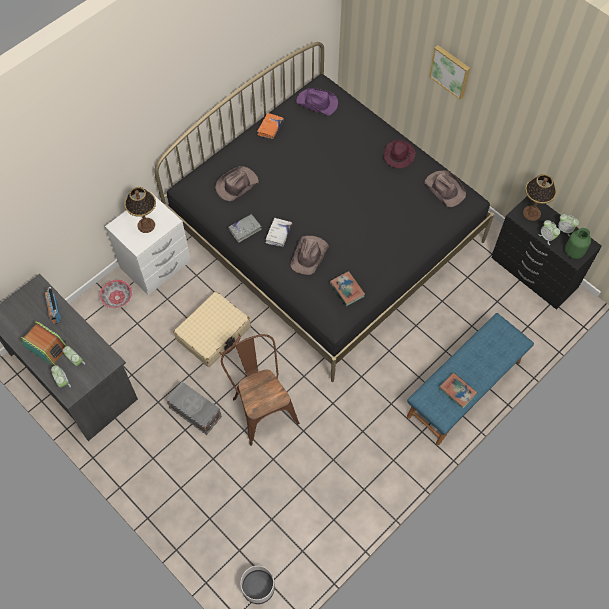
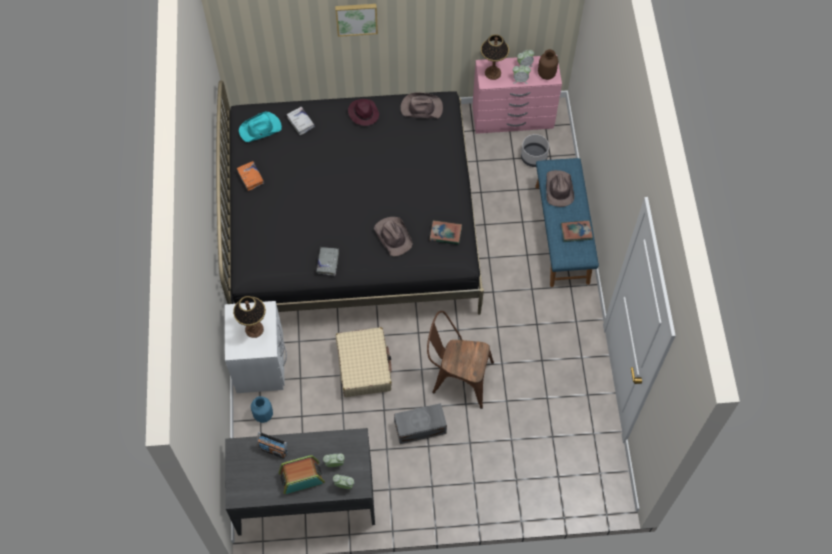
camera: 50 degrees left, 0 degrees up
bowl [99,280,132,309] -> blue vase [251,396,273,423]
brown hat [215,166,259,201] -> brown hat moved to [546,170,574,207]
grey planter [240,566,275,604] -> grey planter moved to [521,134,549,167]
white book [265,218,292,247] -> white book moved to [287,107,315,135]
purple hat [296,88,338,116] -> turquoise hat [239,112,282,142]
black dresser [492,196,602,310] -> pink dresser [472,55,562,134]
green vase [565,228,591,259] -> brown vase [538,49,558,80]

